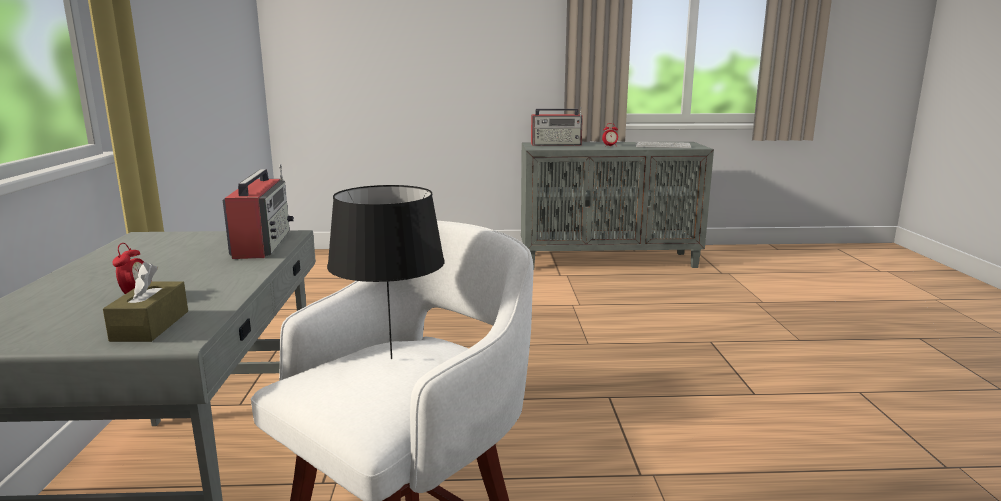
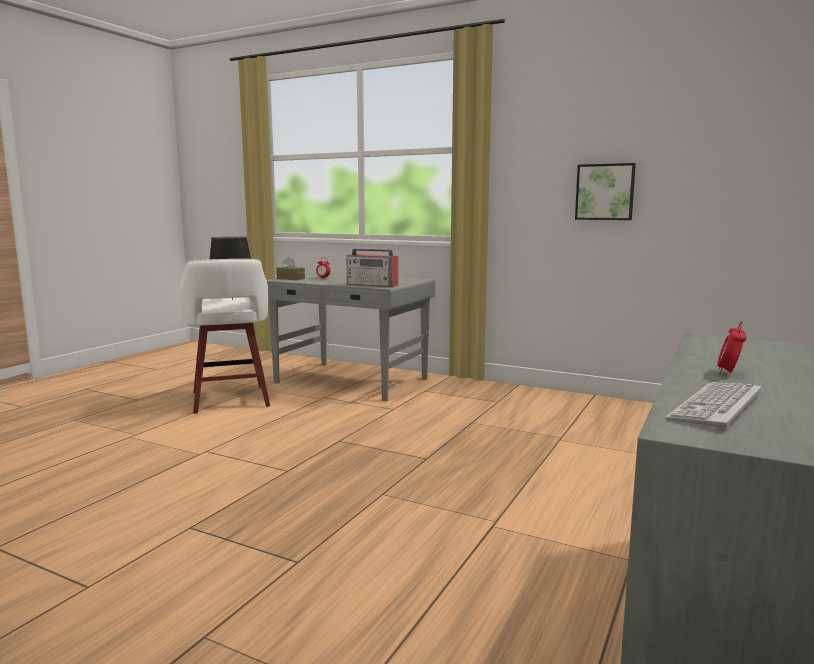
camera: 120 degrees right, 5 degrees down
radio [531,107,583,146] -> none
none -> picture [575,163,636,220]

